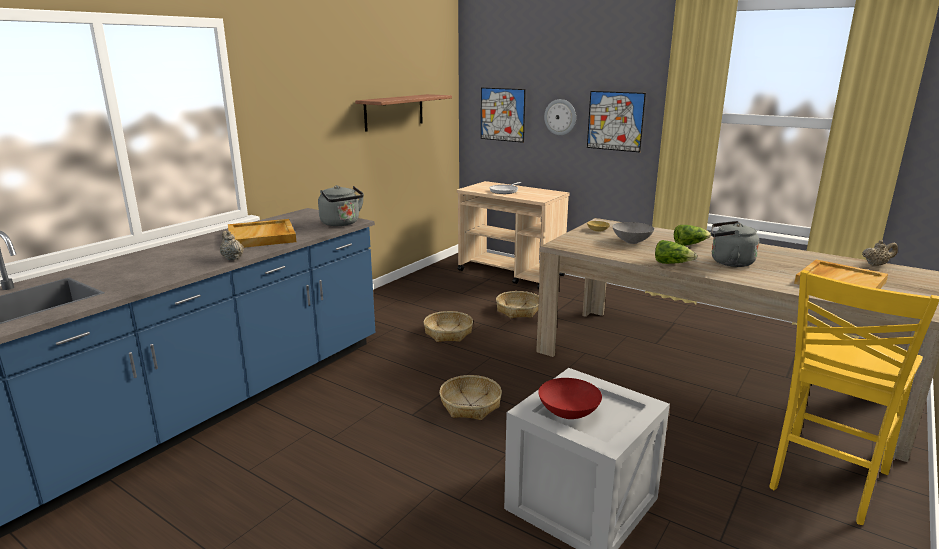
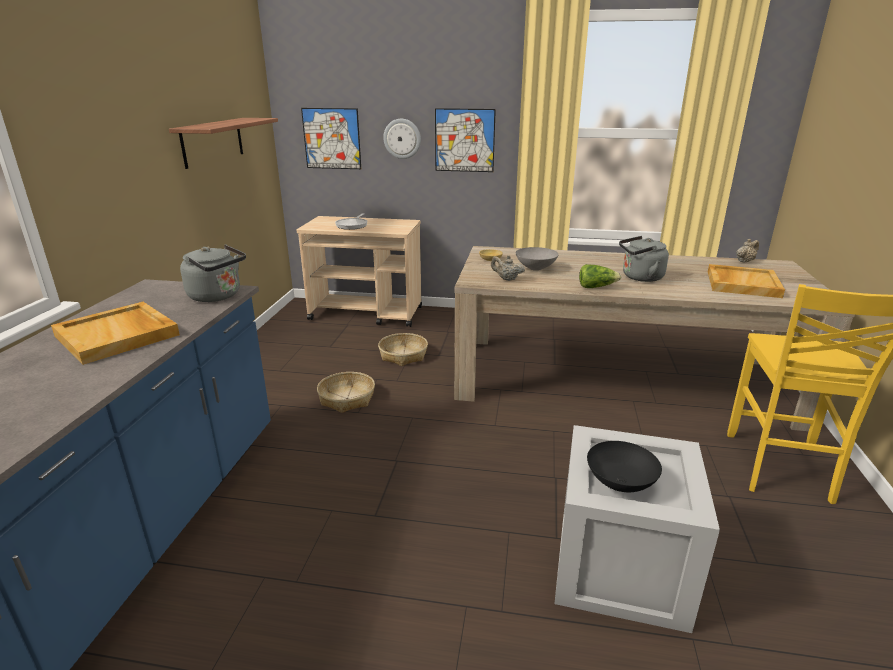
camera: 25 degrees left, 5 degrees up
beige teapot [220,231,244,260] -> beige teapot moved to [491,255,525,281]
basket [439,375,502,420] -> none
red bowl [538,378,602,419] -> black bowl [587,441,662,492]
lettuce [674,225,711,246] -> none

